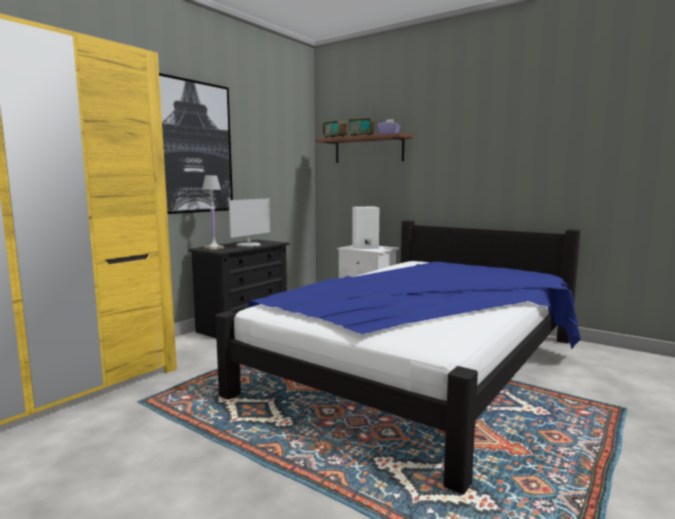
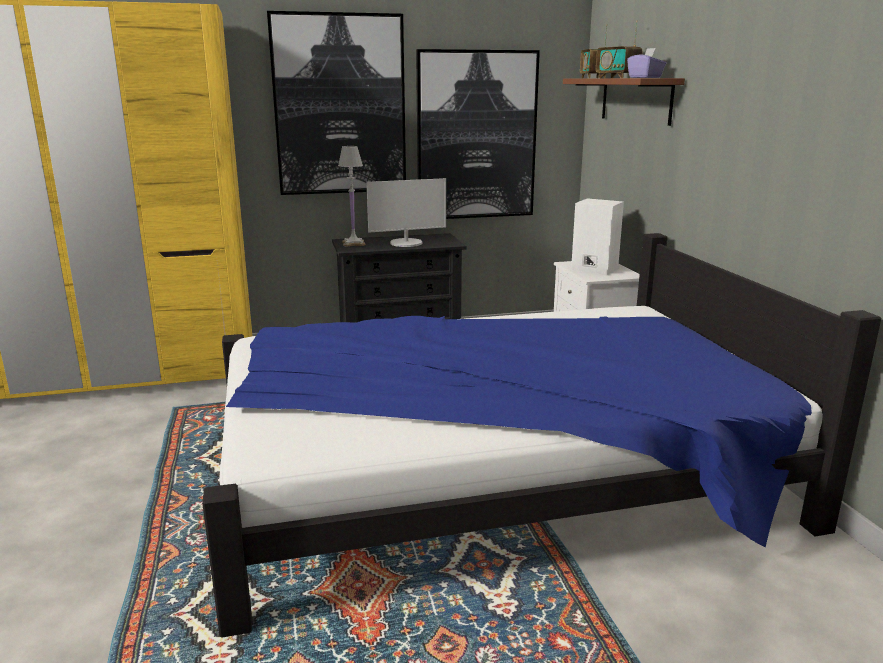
camera: 40 degrees right, 10 degrees up
none -> picture [416,49,540,219]

